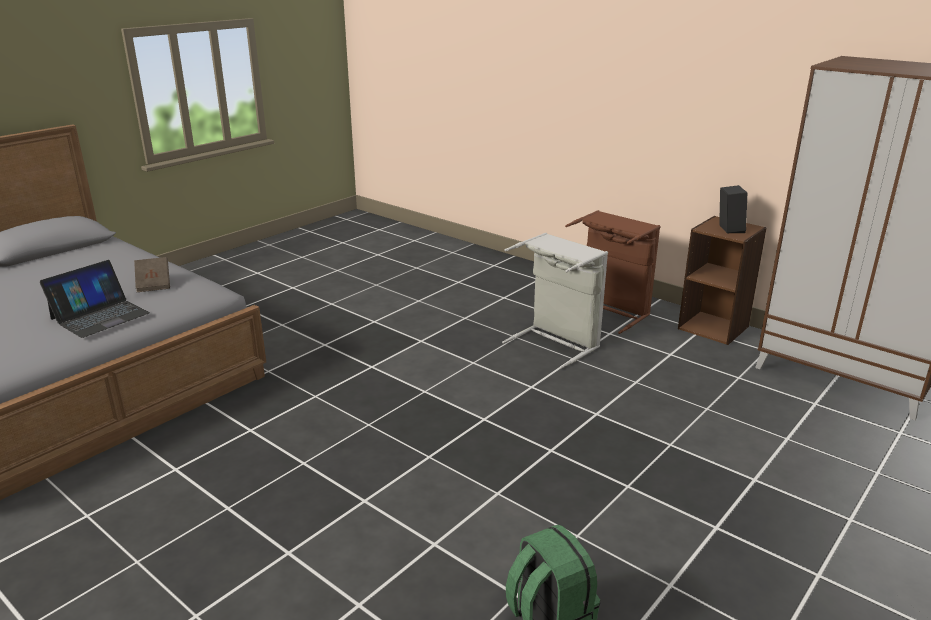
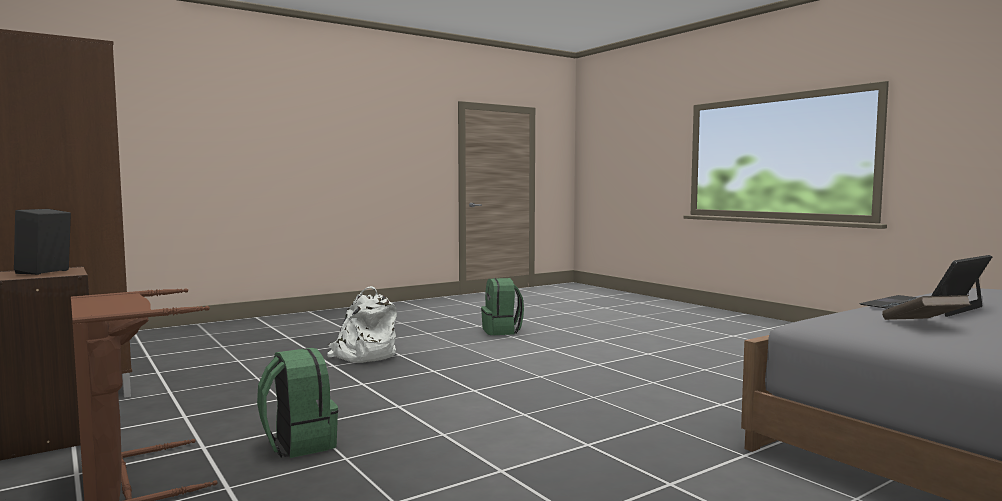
camera: 165 degrees left, 20 degrees down
grey laundry basket [502,233,608,369] -> green backpack [257,348,338,458]
none -> white backpack [327,286,397,363]

